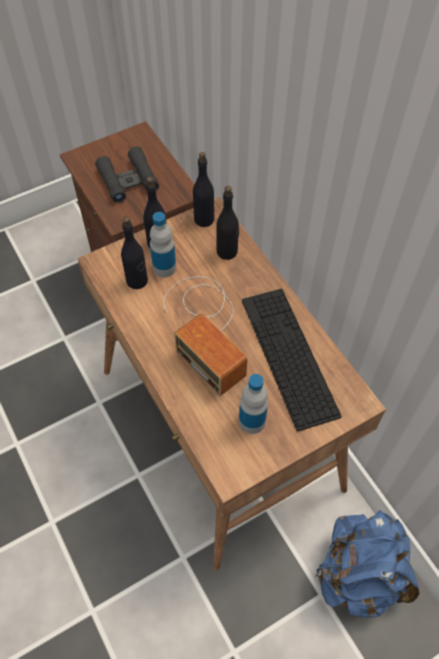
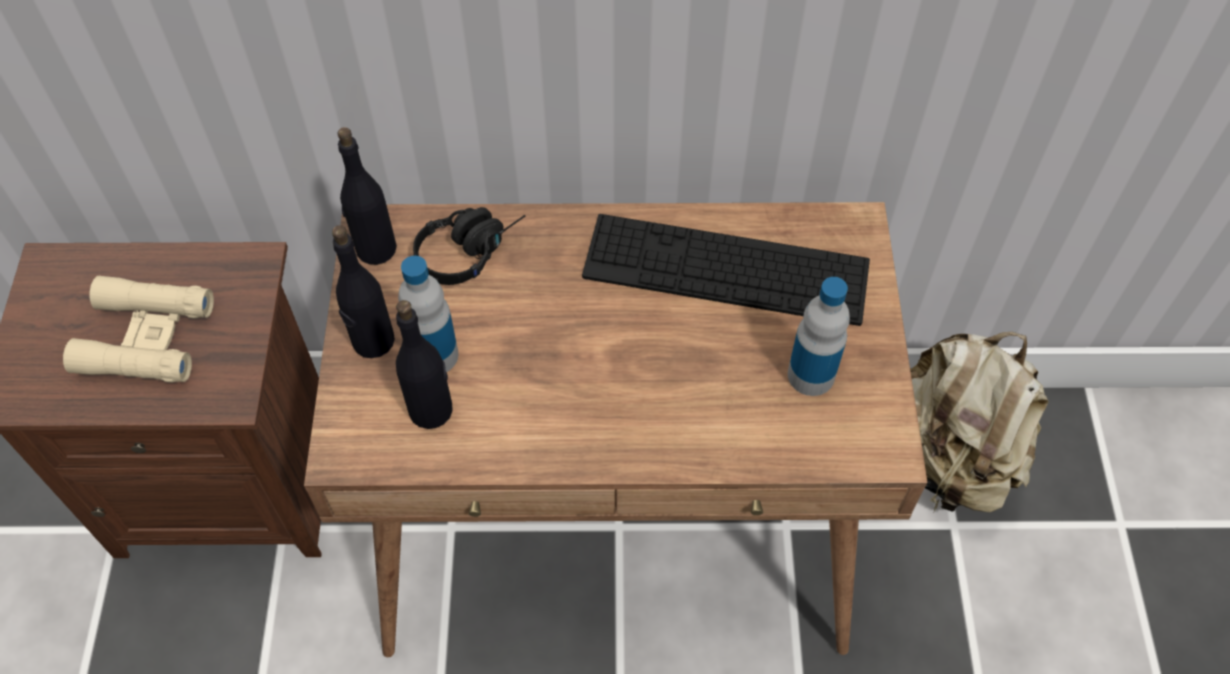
camera: 60 degrees left, 0 degrees up
black binoculars [95,147,159,203] -> beige binoculars [63,275,214,383]
radio [163,276,248,396] -> none
black bottle [216,186,239,260] -> black headphones [413,207,525,285]
blue backpack [316,511,419,617] -> beige backpack [910,332,1049,513]

